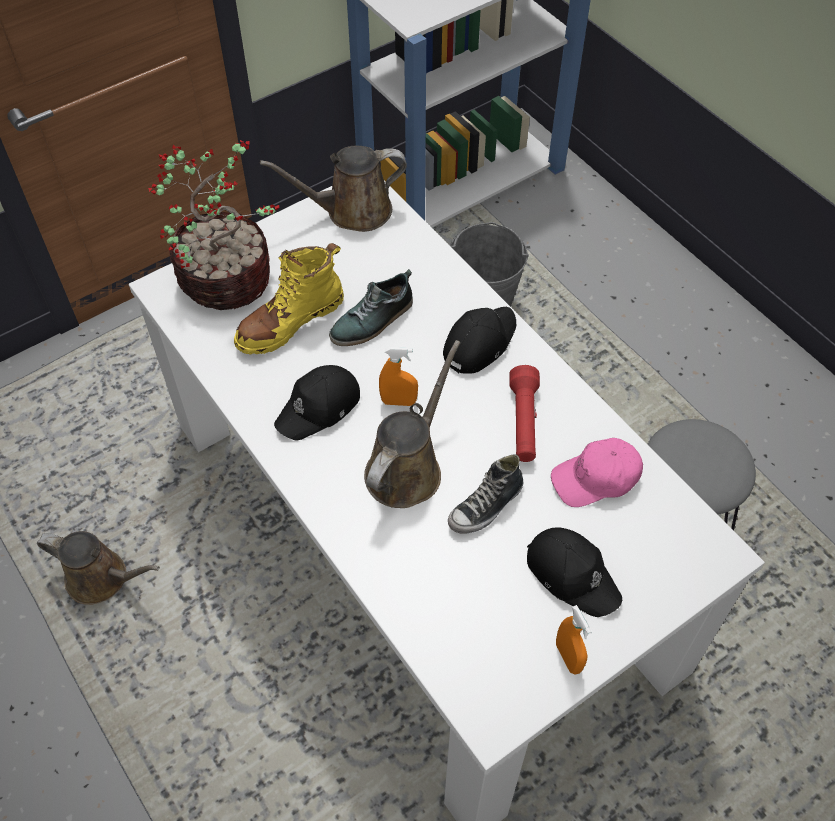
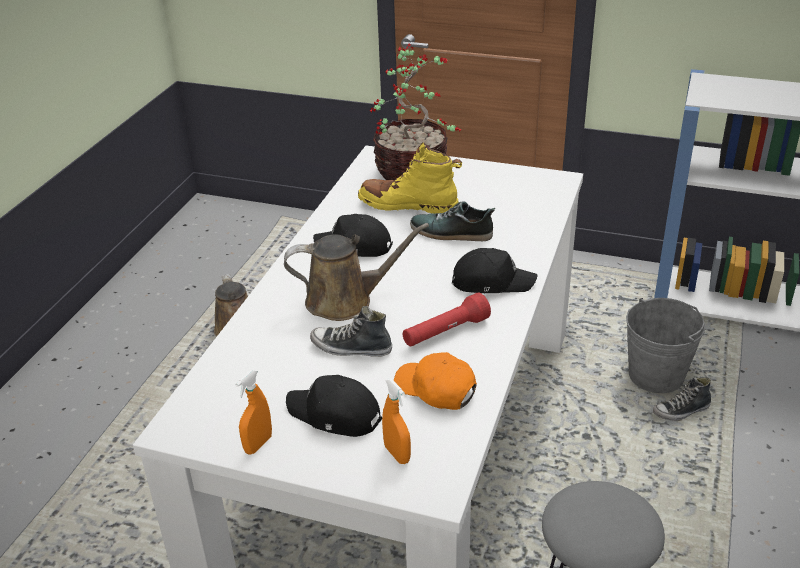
camera: 55 degrees right, 20 degrees down
brown watering can [260,146,407,232] -> none
orange spray bottle [379,347,418,406] -> orange spray bottle moved to [382,378,411,464]
black cap [527,528,622,617] -> black cap turned 105 degrees clockwise [286,375,382,437]
pink cap [551,438,643,507] -> orange cap [394,352,477,410]
none -> shoe [653,377,711,421]

